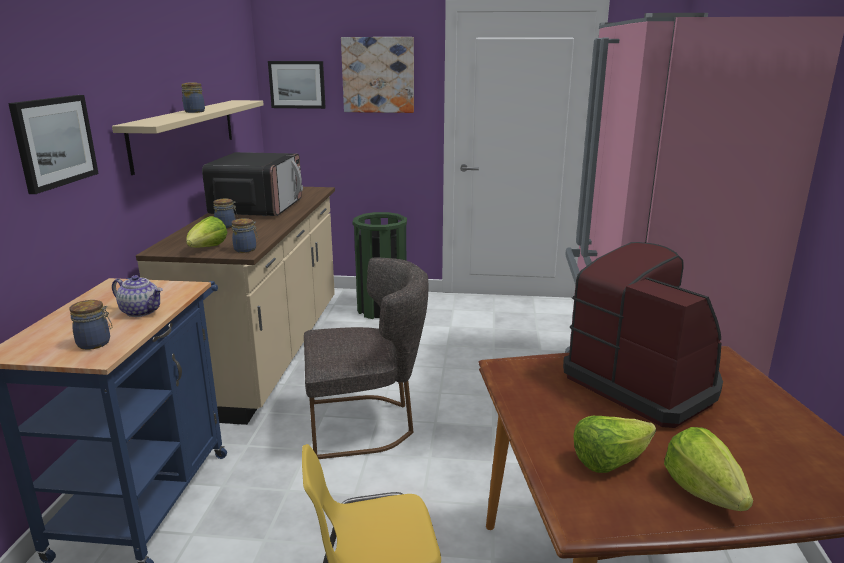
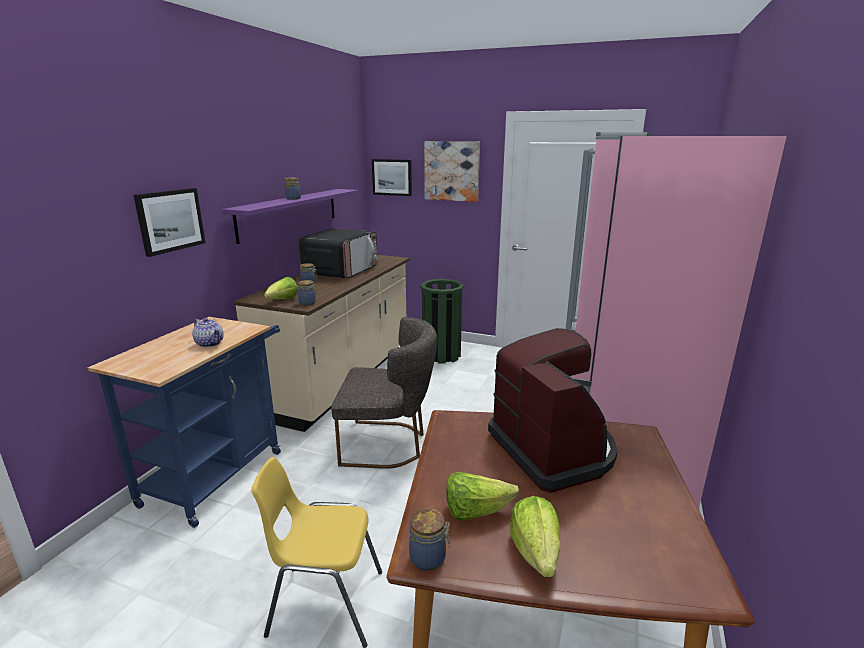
camera: 15 degrees right, 0 degrees up
jar [69,300,112,350] -> jar moved to [409,508,450,571]
beige shelf [112,100,264,175] -> purple shelf [222,189,358,244]

